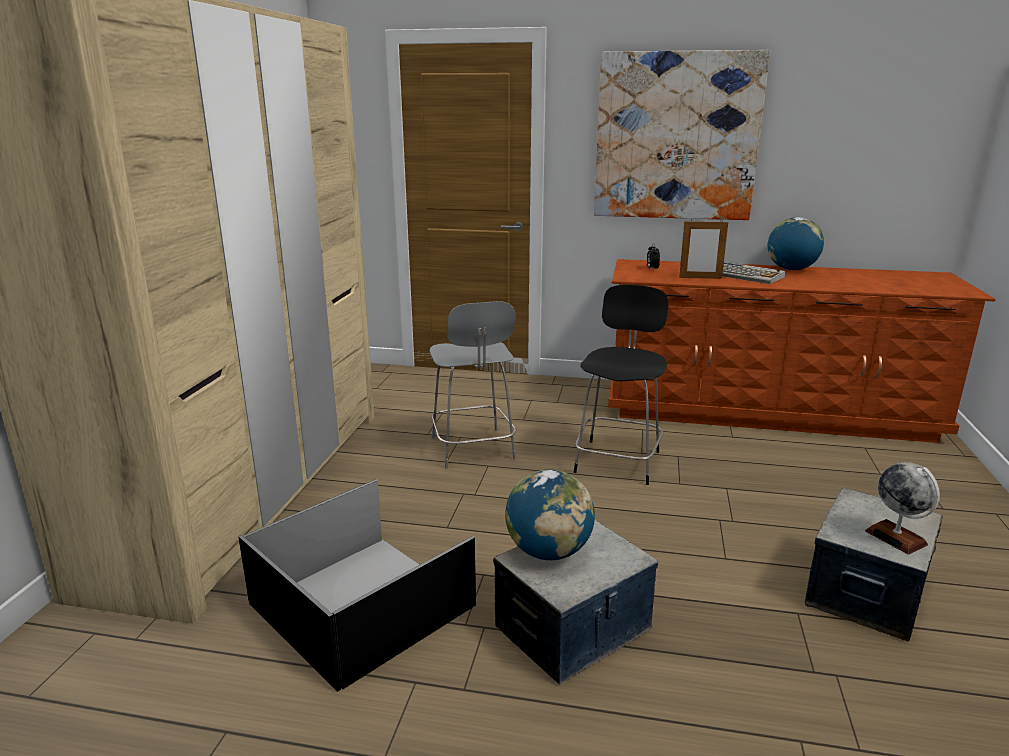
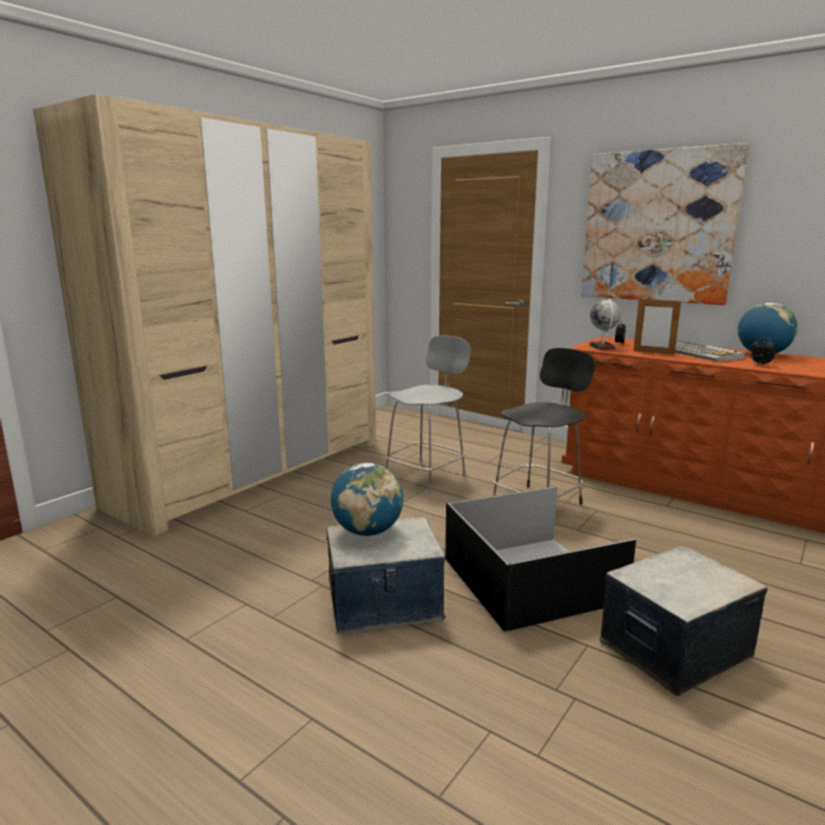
camera: 25 degrees right, 5 degrees down
black storage box [238,479,476,692] -> black storage box moved to [445,486,636,631]
grey chair [430,301,516,469] -> grey chair turned 150 degrees counterclockwise [386,335,471,493]
globe [865,462,940,555] -> globe moved to [589,299,621,350]
none -> alarm clock [751,338,775,365]

